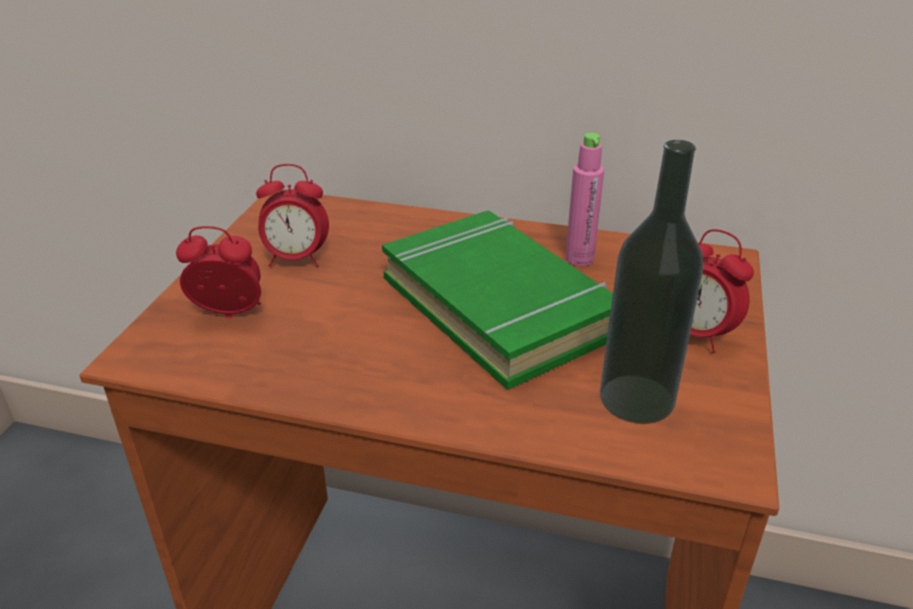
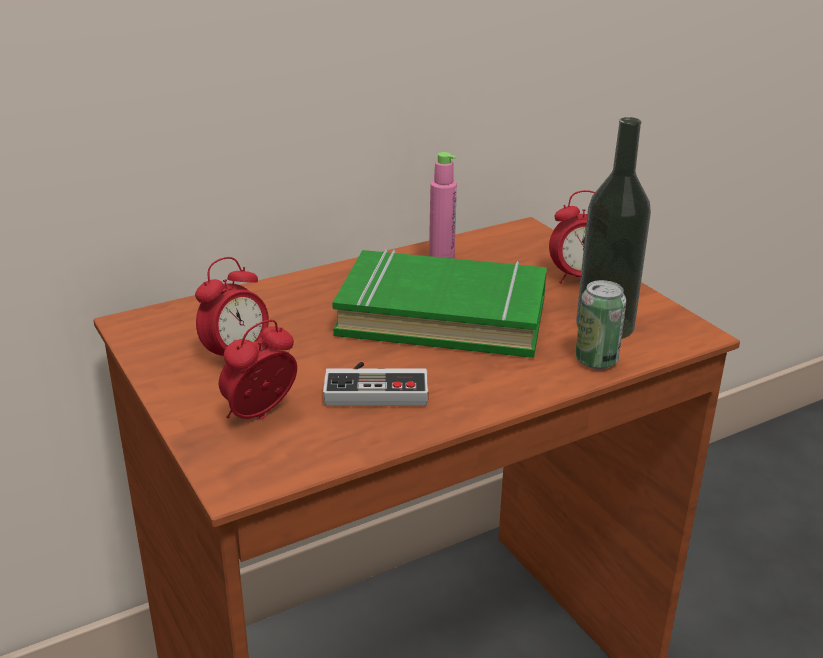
camera: 45 degrees left, 5 degrees down
none -> game controller [323,362,428,406]
none -> can [575,280,626,369]

